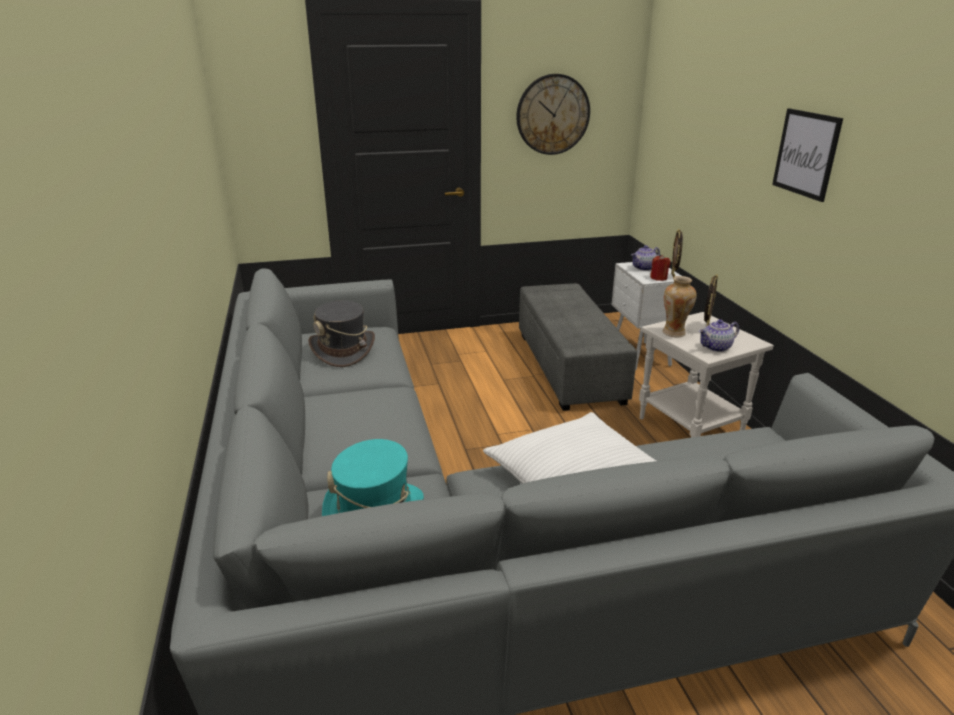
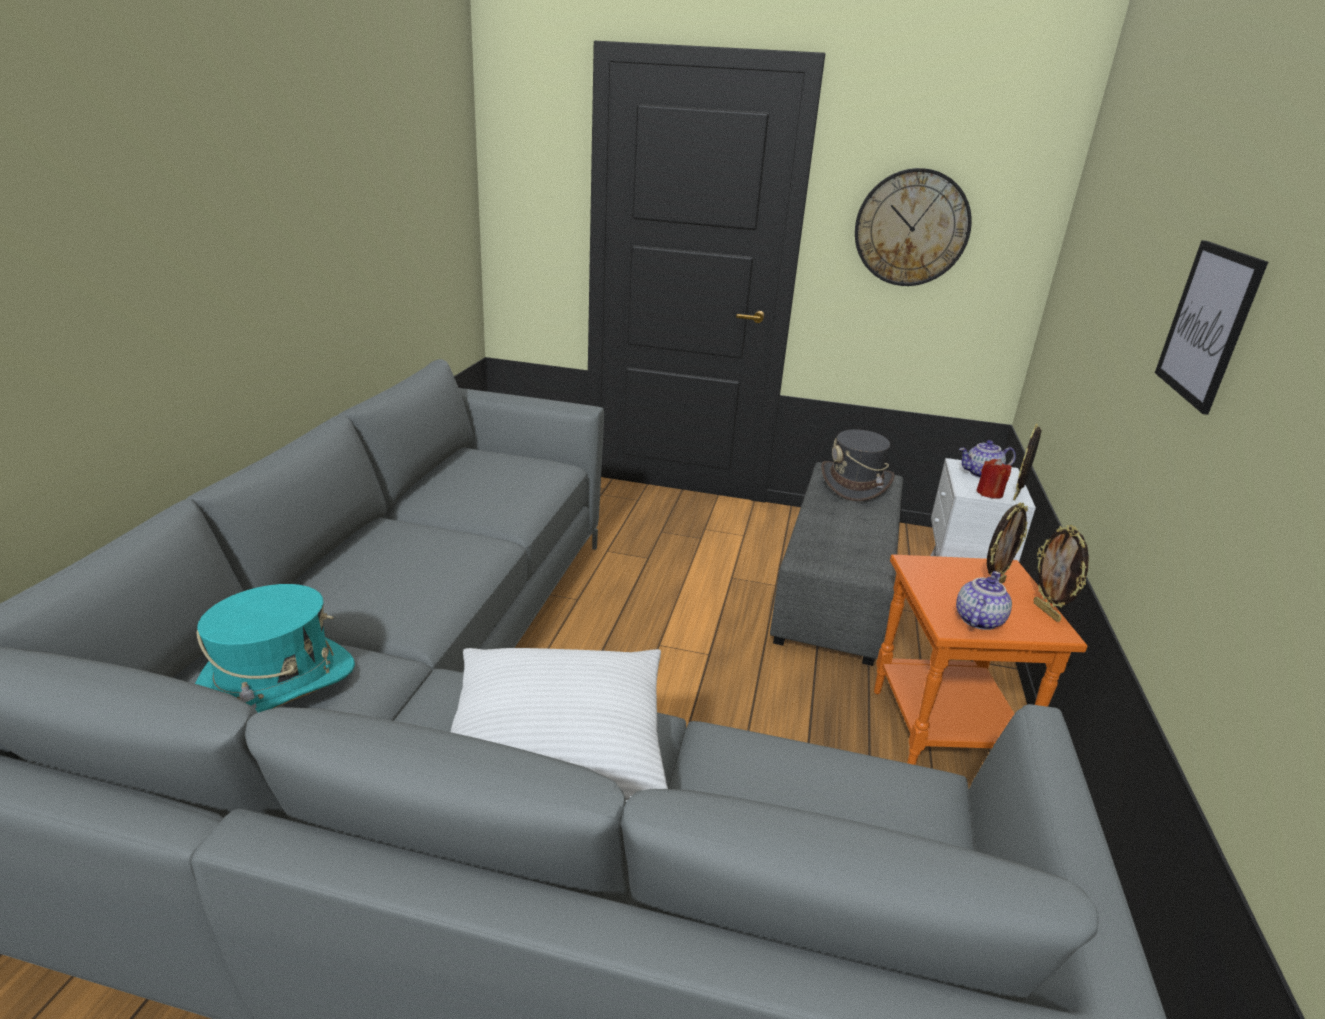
camera: 25 degrees right, 0 degrees up
grey hat [308,300,375,367] -> grey hat moved to [821,429,895,501]
white side table [639,312,774,438] -> orange side table [874,554,1088,765]
vase [663,276,697,338] -> none
teapot [699,320,739,352] -> teapot turned 120 degrees clockwise [956,571,1012,630]
none -> picture frame [1034,525,1089,622]

